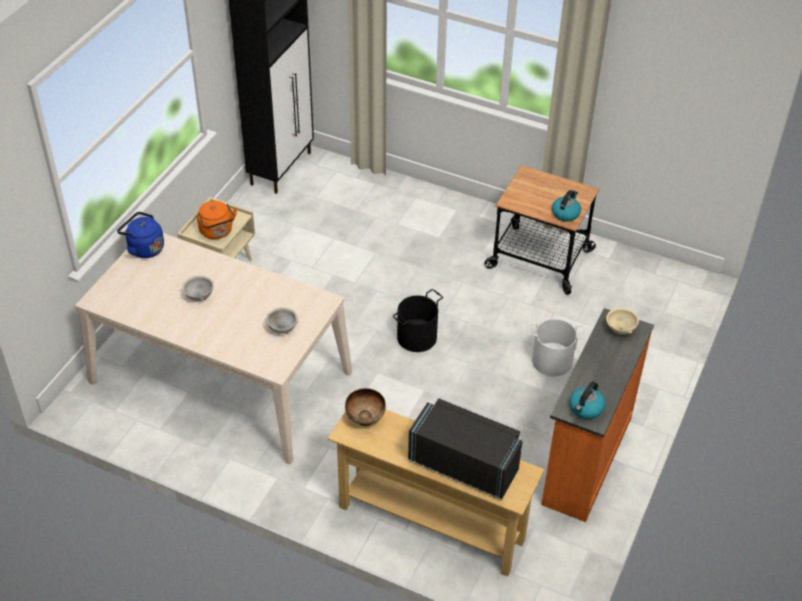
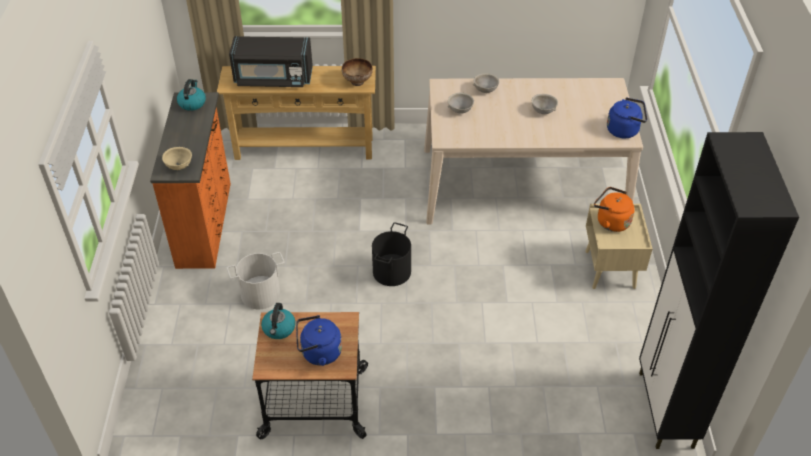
camera: 155 degrees right, 0 degrees up
none -> blue kettle [296,315,342,366]
none -> grey bowl [473,73,499,93]

